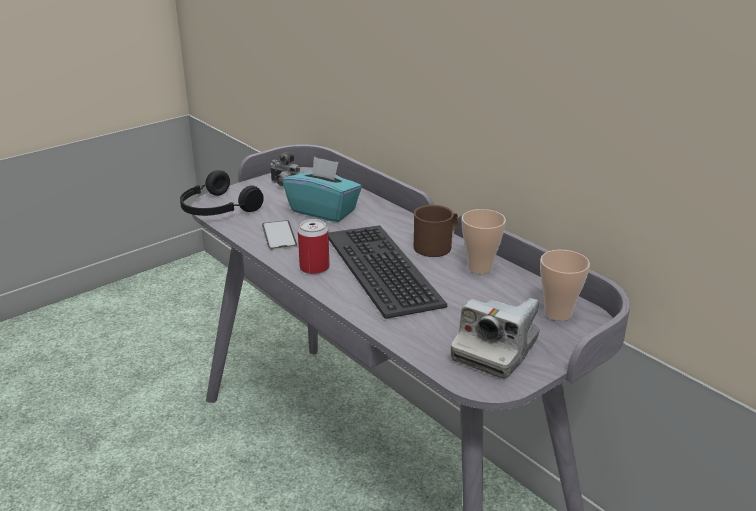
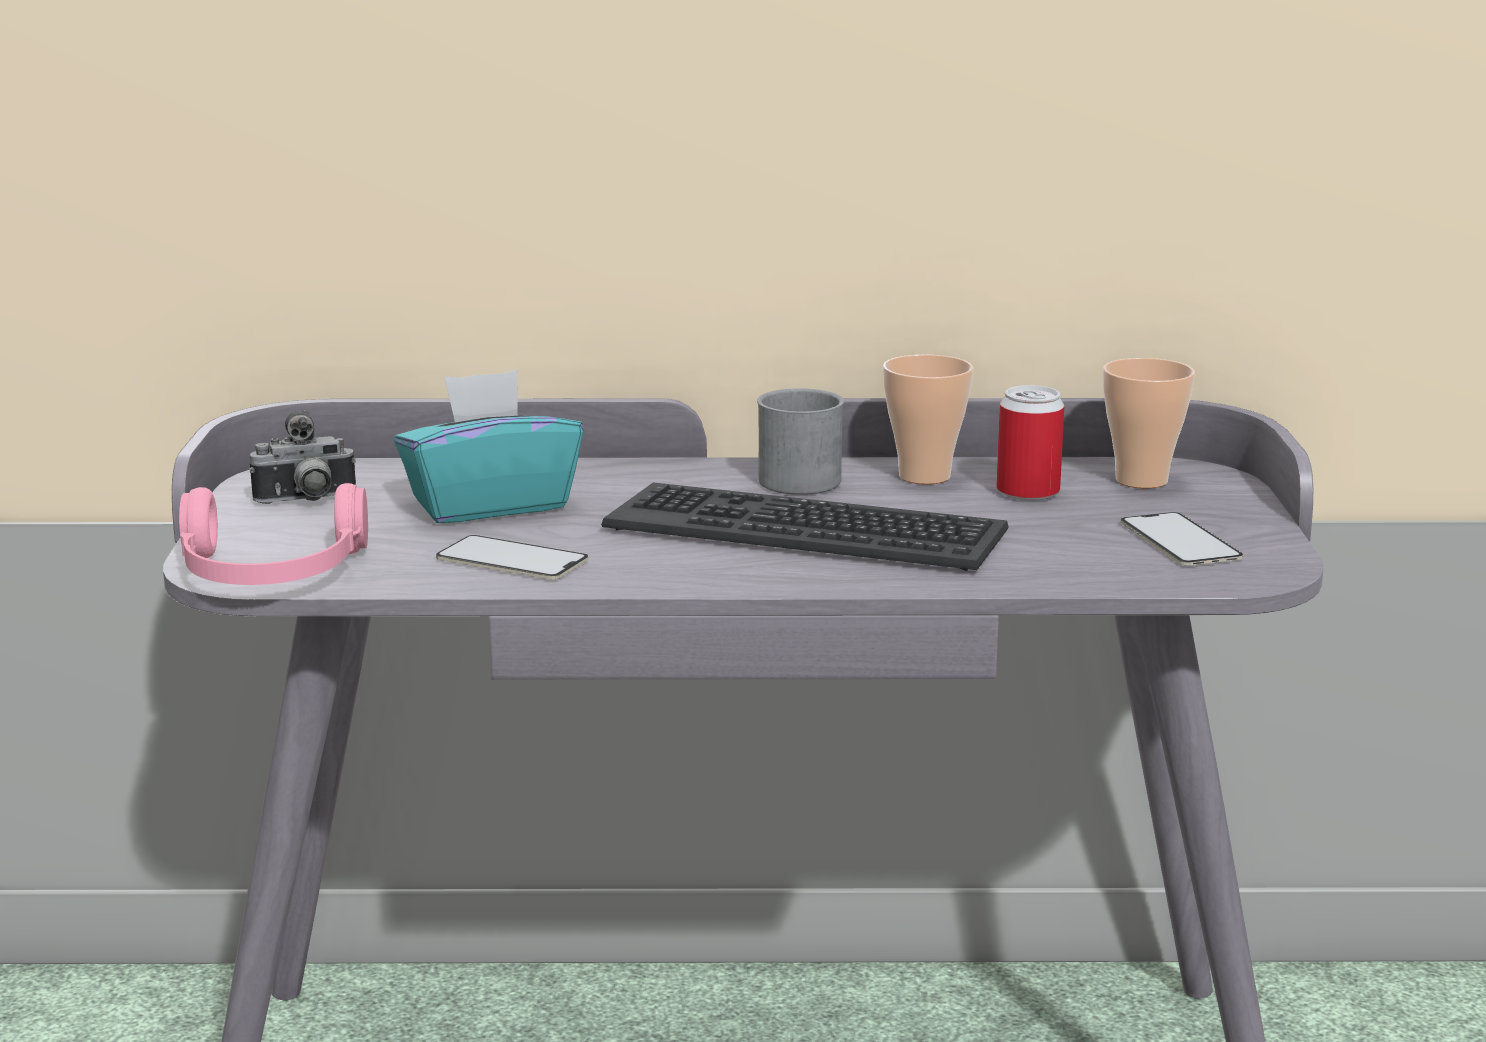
camera: 50 degrees left, 10 degrees down
black headphones [180,170,264,216] -> pink headphones [179,483,368,585]
can [298,219,330,274] -> can moved to [996,385,1064,501]
brown mug [414,205,458,257] -> grey mug [757,388,844,495]
camera [451,298,540,378] -> phone [1120,512,1243,566]

